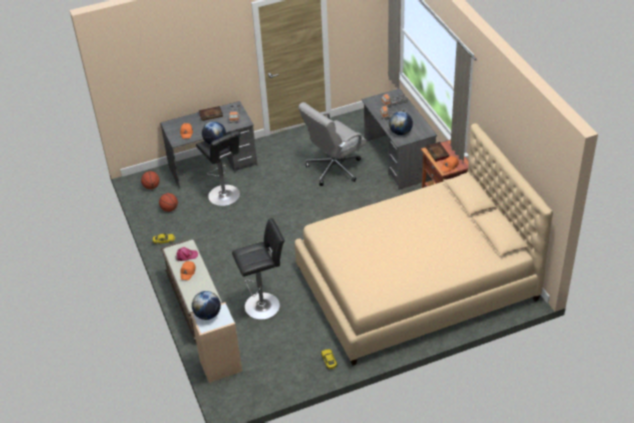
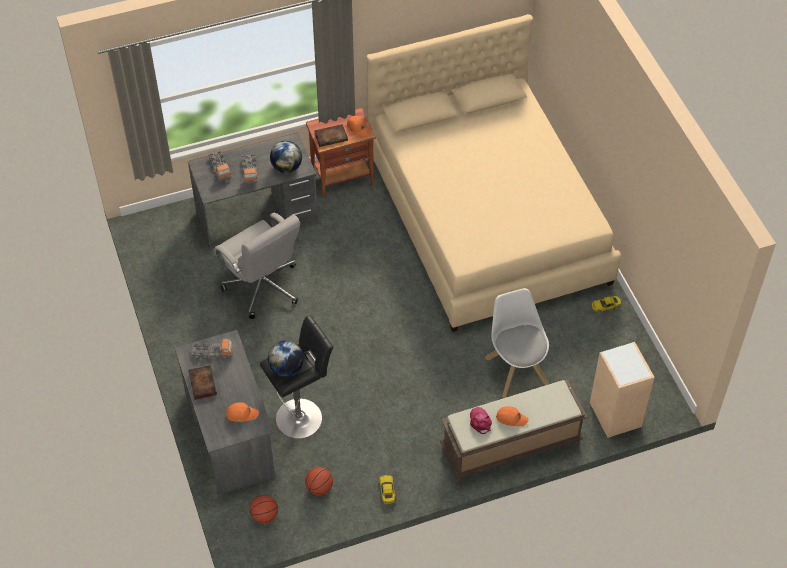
camera: 90 degrees left, 10 degrees up
globe [192,291,221,320] -> none
black stool [232,218,285,320] -> chair [485,288,549,398]

